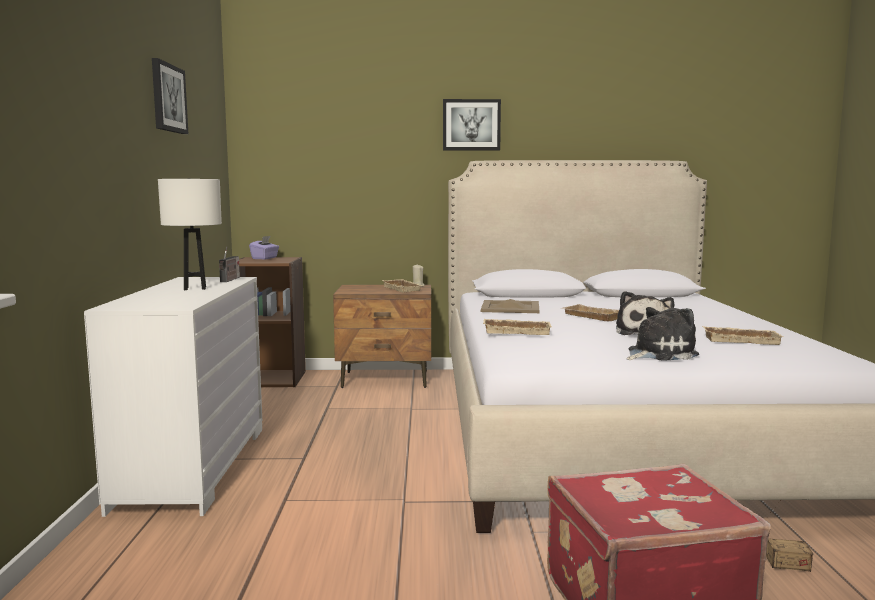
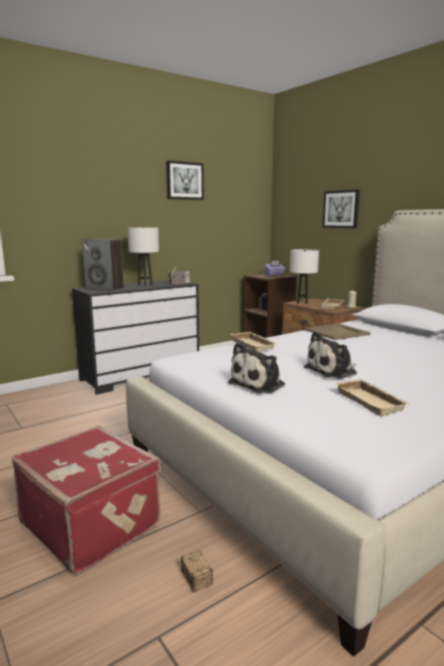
camera: 55 degrees right, 5 degrees up
white dresser [84,277,262,517] -> black dresser [72,280,199,395]
picture [443,99,501,150] -> picture moved to [322,190,360,228]
beige tray [561,304,619,321] -> none
plush toy [626,307,699,361] -> plush toy turned 105 degrees clockwise [228,342,285,393]
none -> speaker [82,239,124,291]
none -> white table lamp [290,249,319,304]

